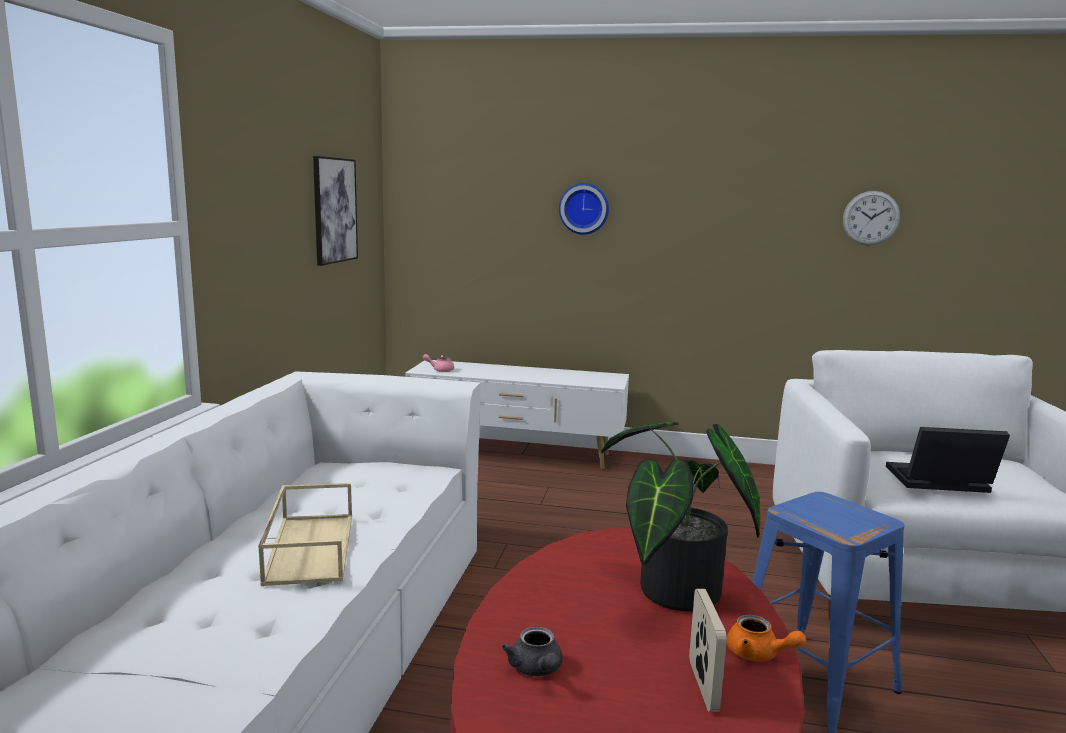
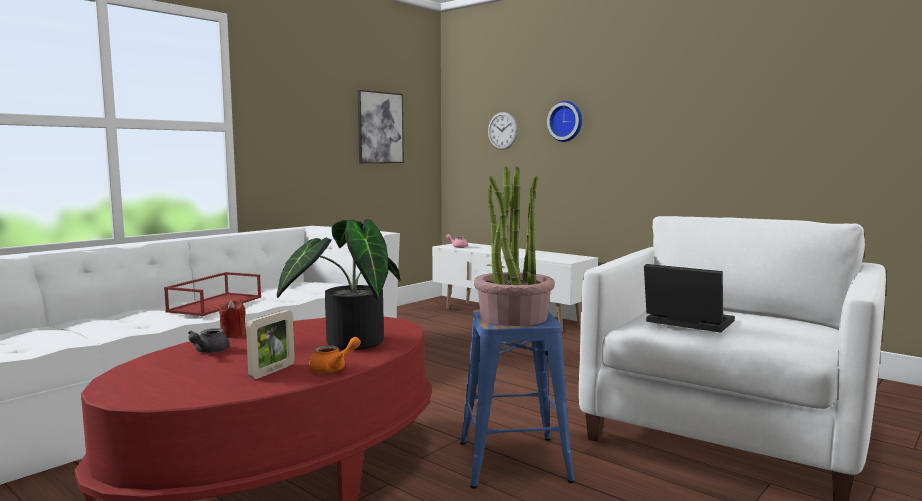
camera: 30 degrees right, 5 degrees down
beige tray [258,483,352,586] -> red tray [164,272,261,316]
orange teapot [727,615,806,662] -> orange teapot turned 105 degrees counterclockwise [309,337,361,373]
wall clock [843,191,900,245] -> wall clock moved to [488,112,518,150]
none -> red candle [219,300,246,338]
none -> potted plant [474,166,555,326]

